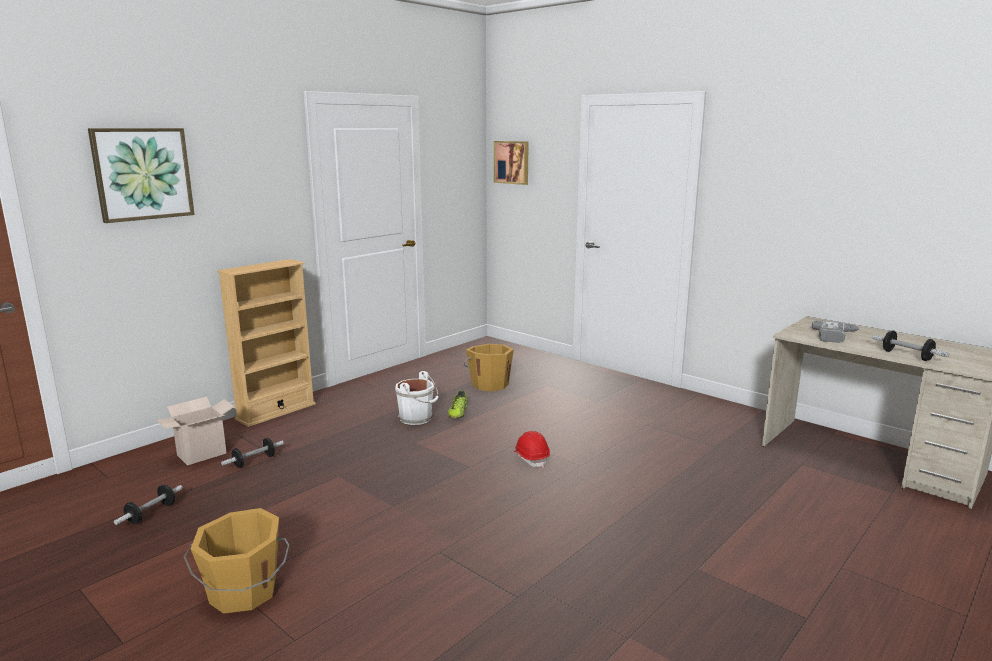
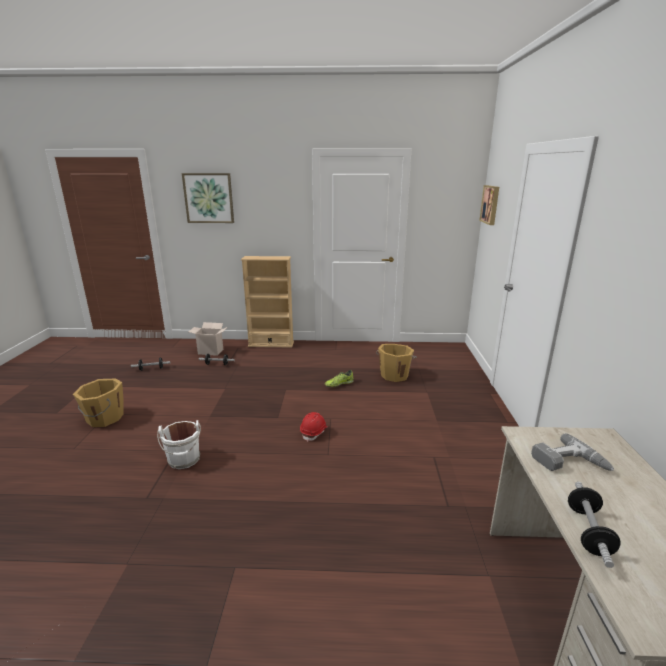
camera: 50 degrees right, 5 degrees up
white bucket [395,371,439,425] -> white bucket moved to [157,420,201,469]

